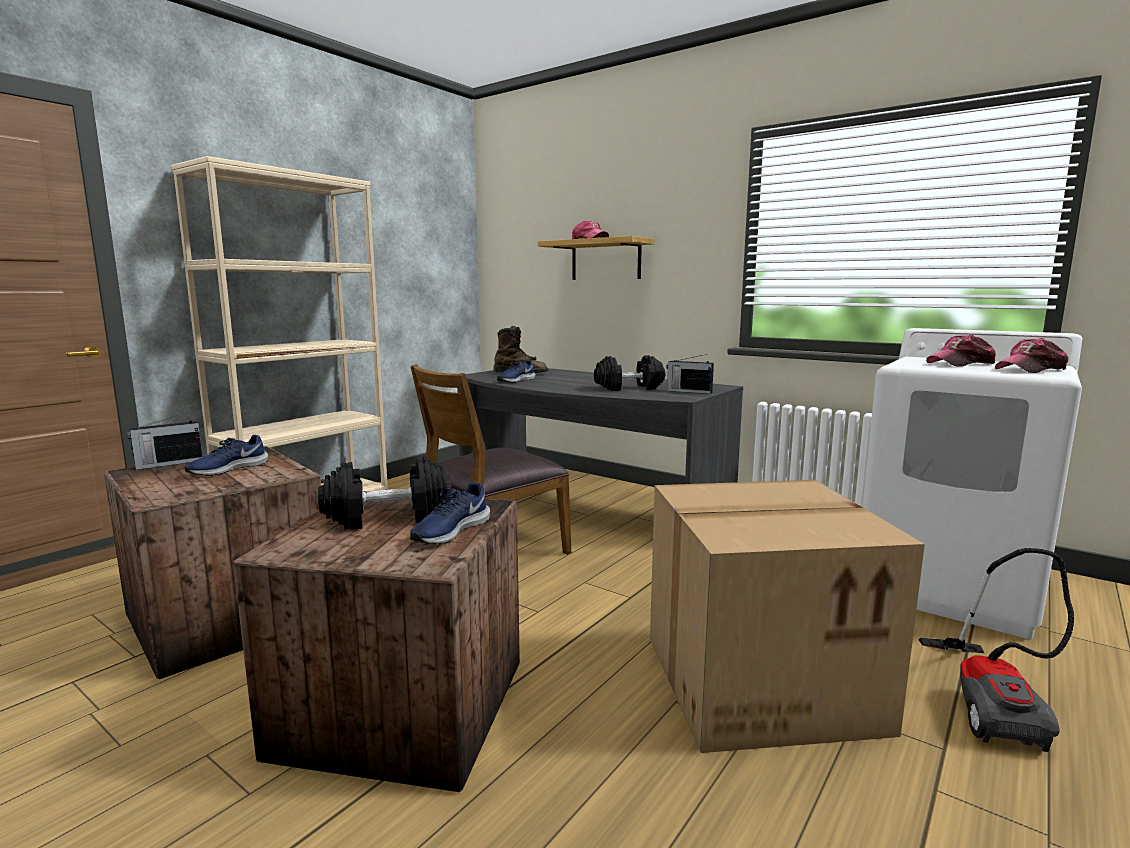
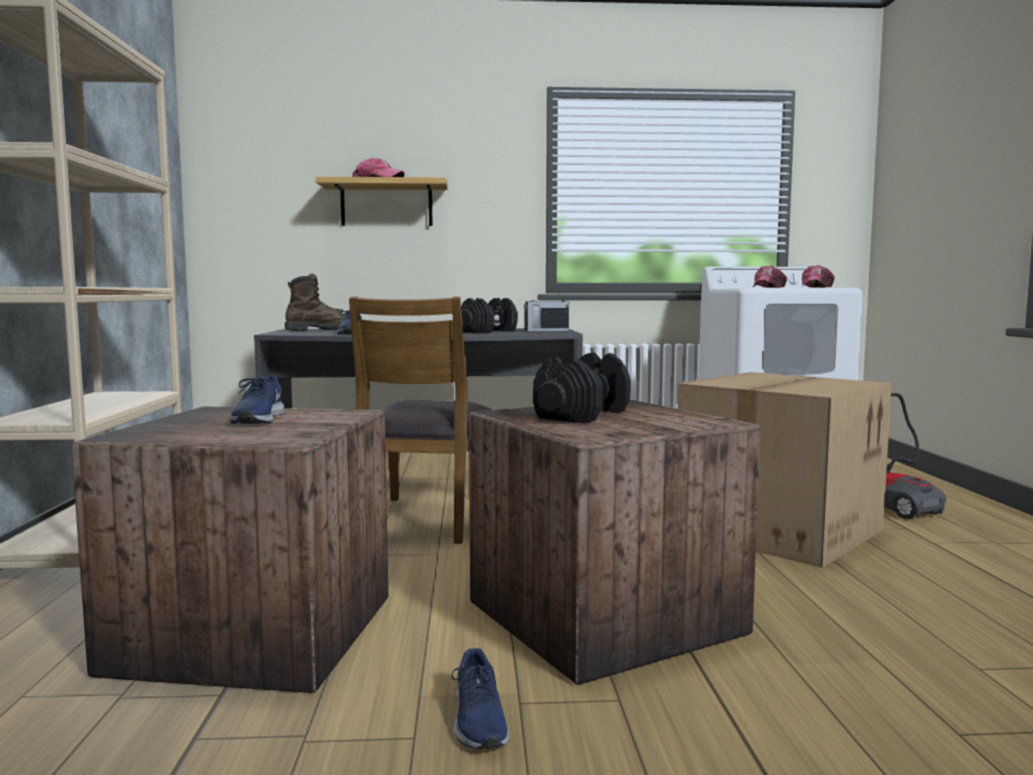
camera: 40 degrees left, 5 degrees down
radio [127,412,203,470] -> none
blue shoe [410,482,490,544] -> blue shoe moved to [452,648,510,749]

